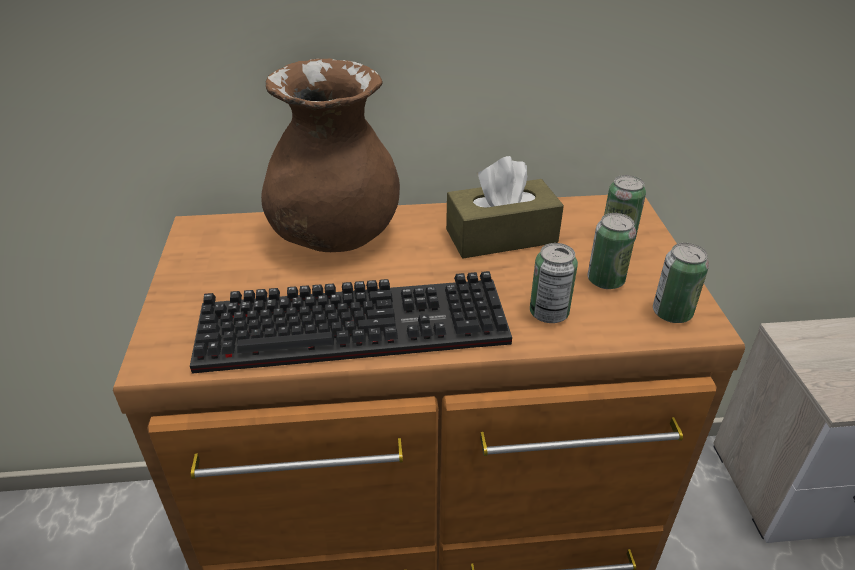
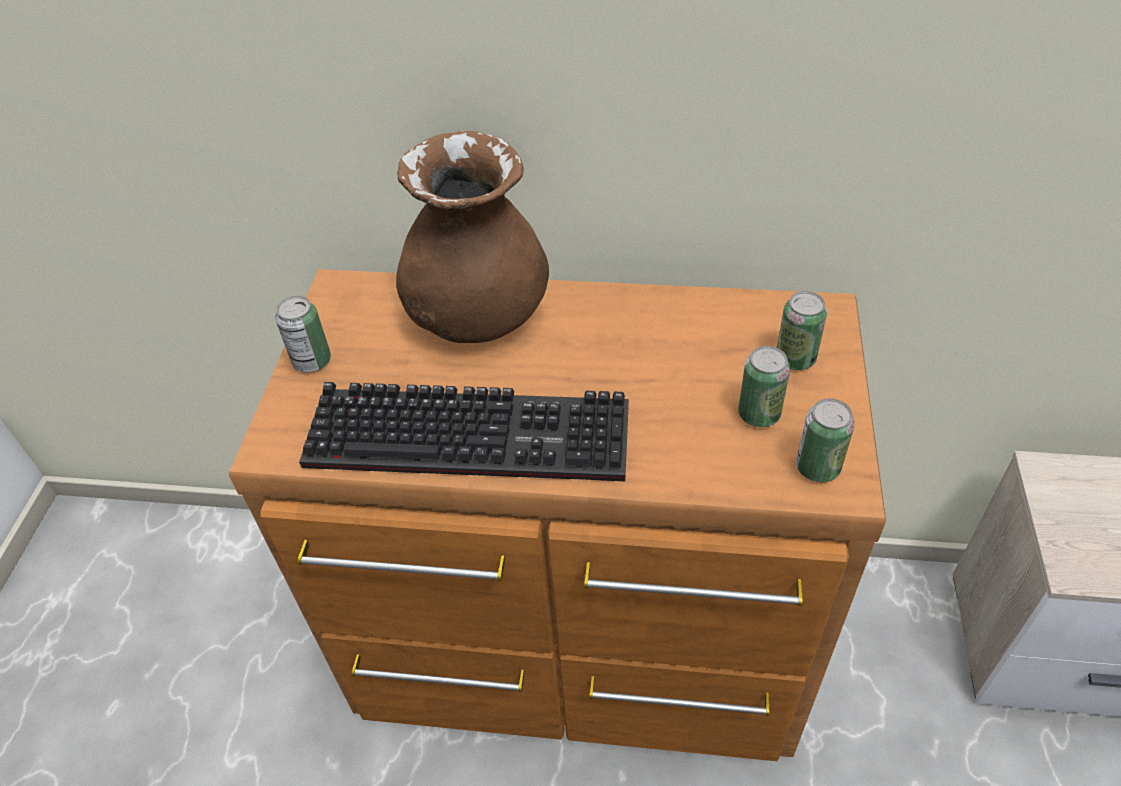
camera: 15 degrees right, 10 degrees up
brown tissue box [446,156,564,258] -> none
can [530,243,578,323] -> can moved to [275,296,331,373]

